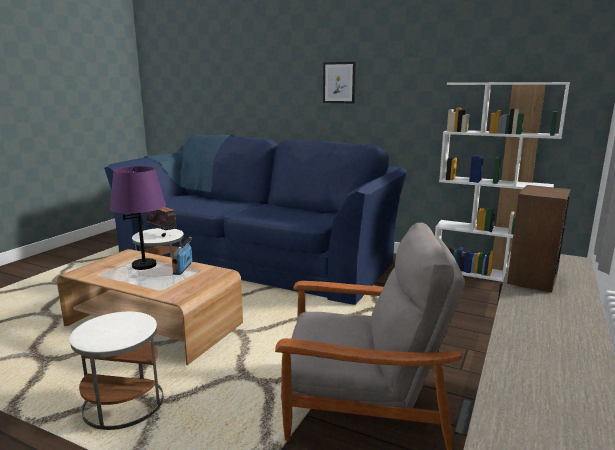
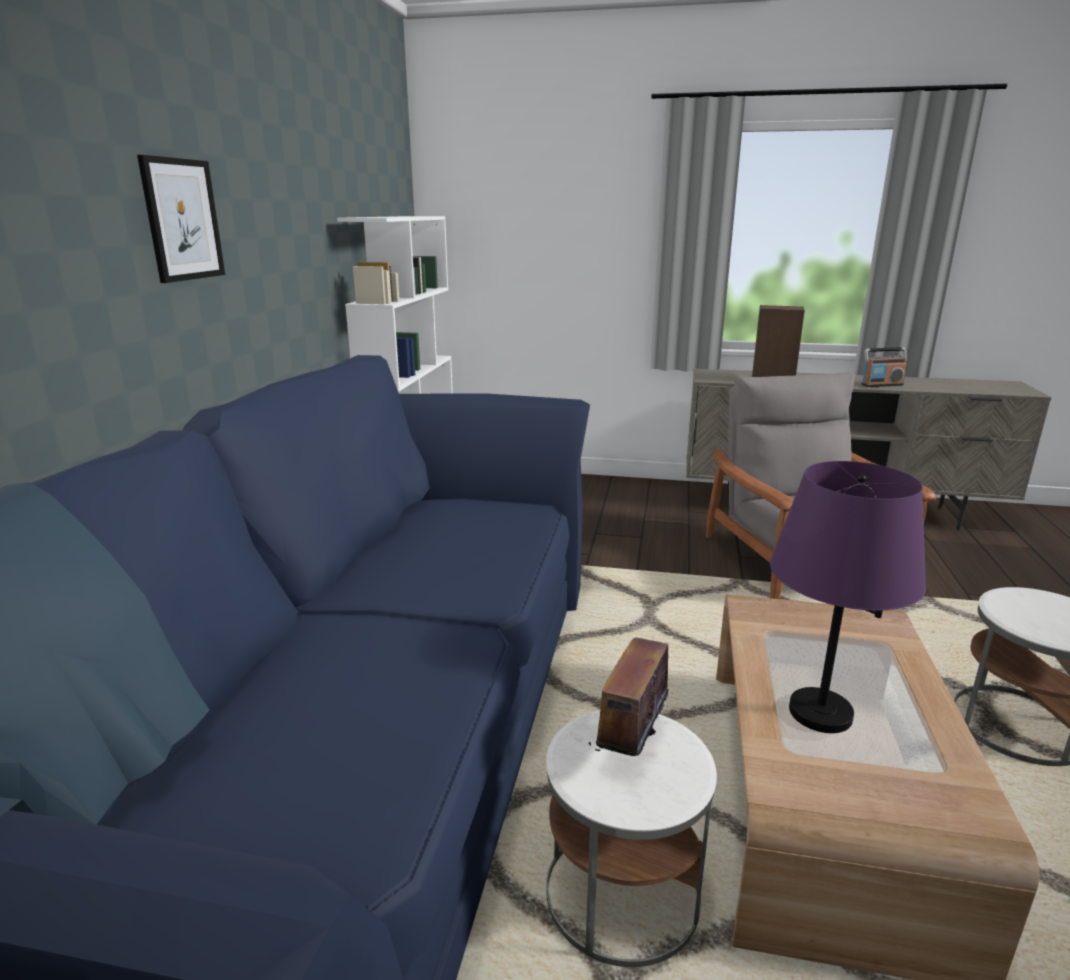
camera: 105 degrees left, 5 degrees up
radio [172,237,192,275] -> radio moved to [862,347,908,387]

